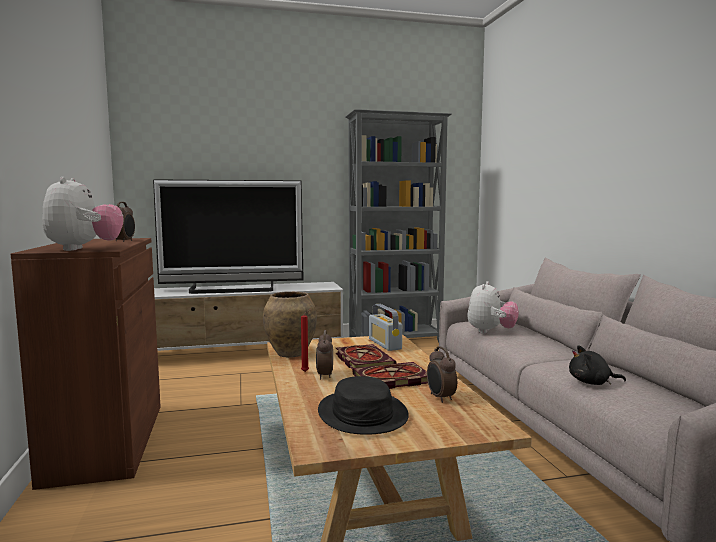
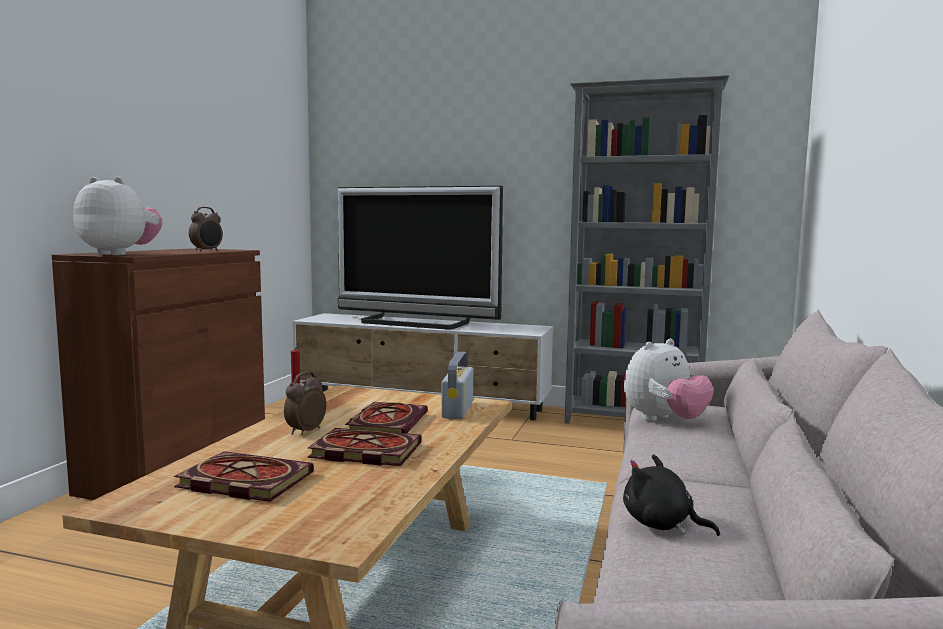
camera: 30 degrees right, 0 degrees up
plush toy [42,177,123,251] -> plush toy turned 90 degrees counterclockwise [73,177,162,255]
brown vase [263,291,317,358] -> none
black hat [318,376,409,435] -> book [174,451,314,502]
alarm clock [427,346,457,403] -> none

